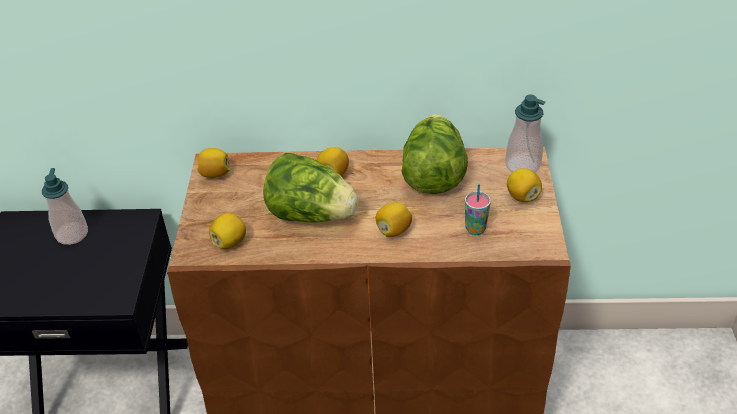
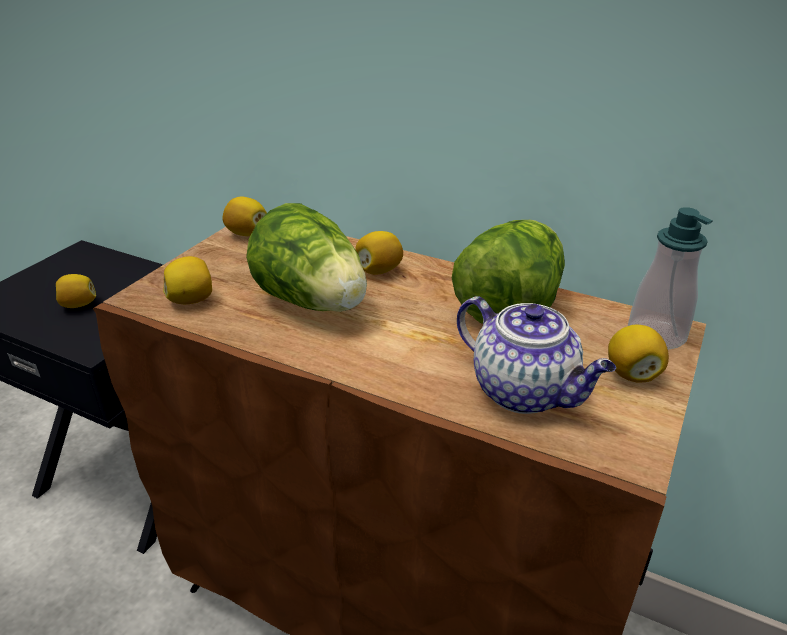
camera: 25 degrees right, 10 degrees down
soap dispenser [42,168,88,245] -> none
lemon [375,203,412,237] -> lemon moved to [56,274,96,308]
cup [465,184,491,235] -> teapot [457,296,616,414]

